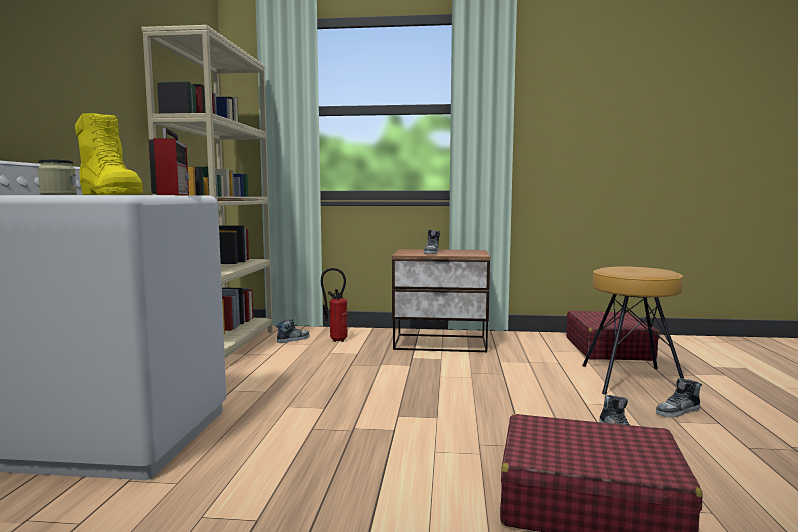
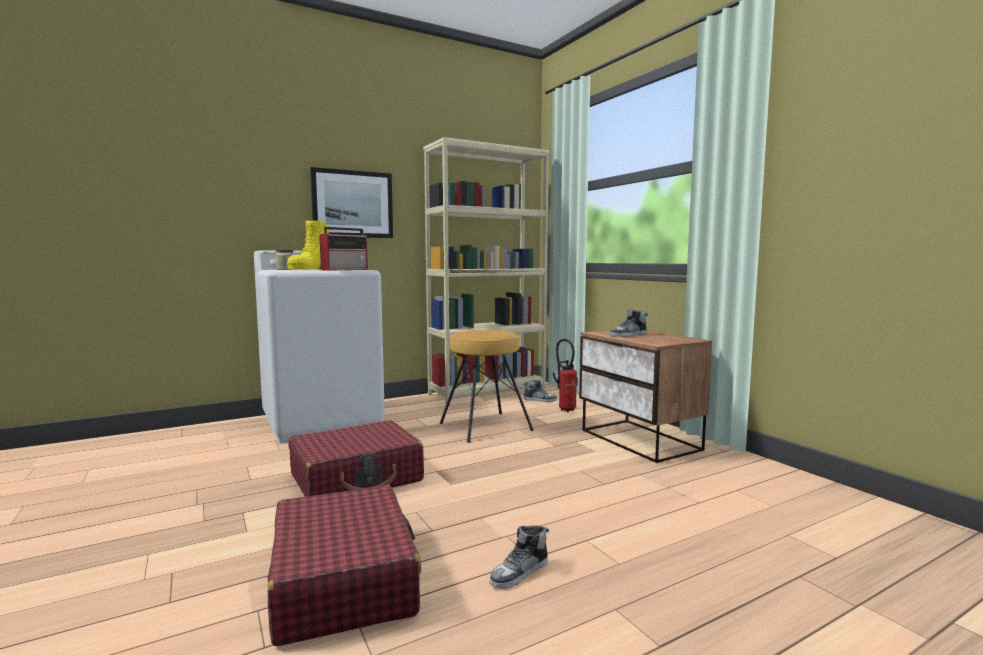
camera: 55 degrees right, 0 degrees up
red suitcase [566,311,659,361] -> red suitcase moved to [288,420,424,497]
brown stool [582,266,684,395] -> brown stool moved to [440,330,534,443]
shoe [656,378,702,418] -> none
none -> picture [310,167,393,238]

